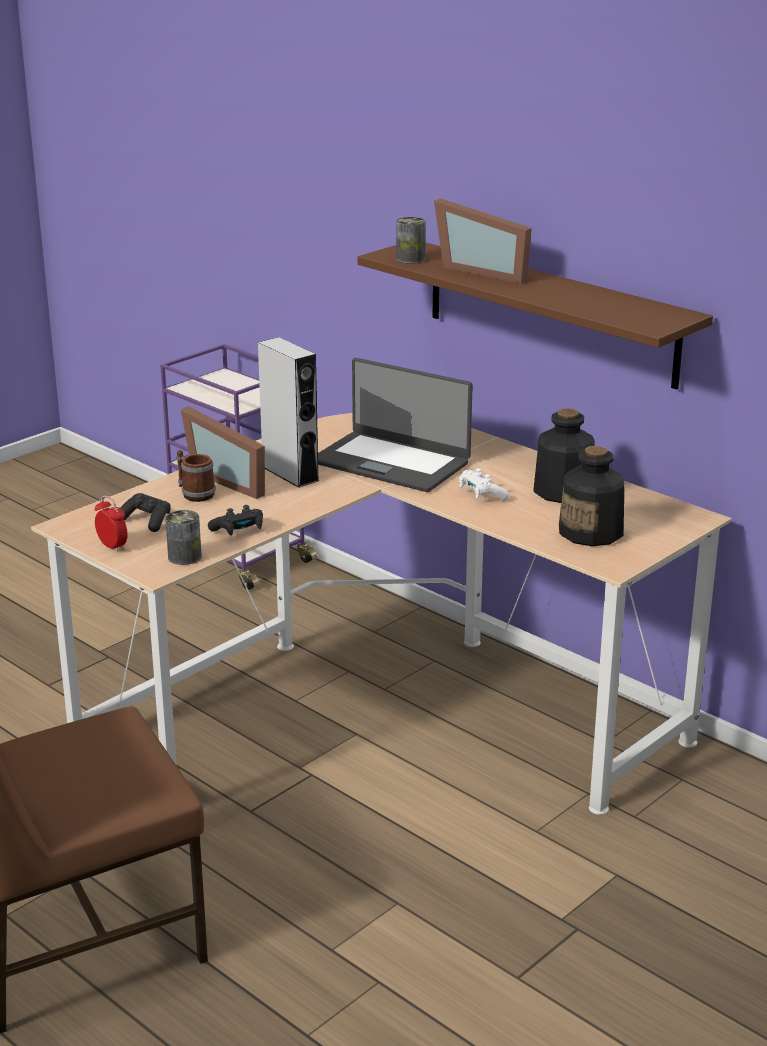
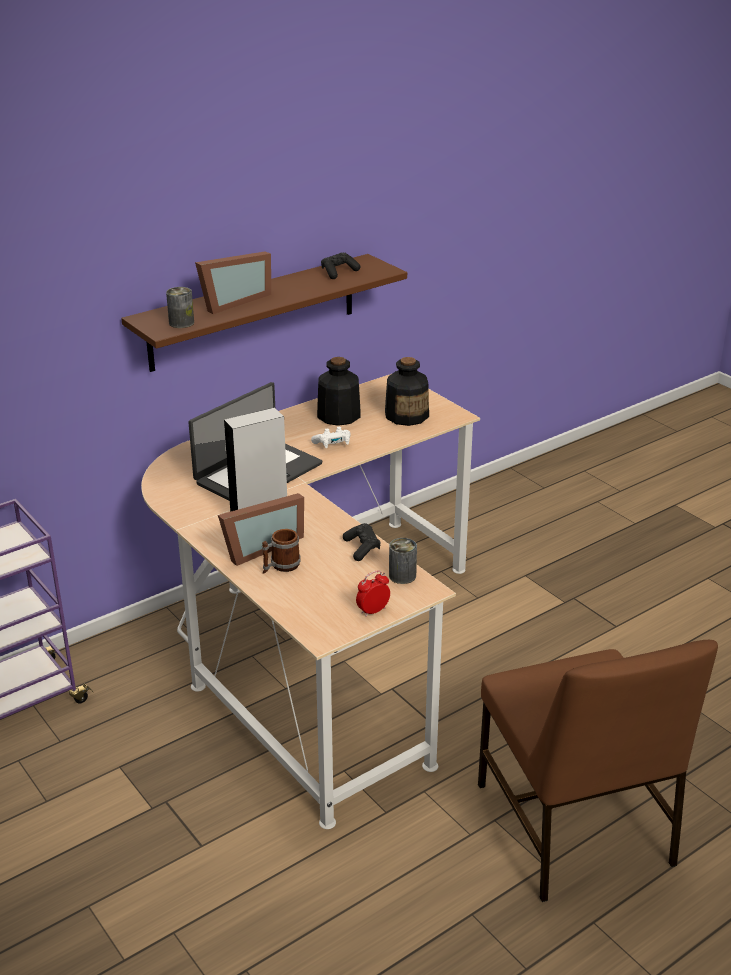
camera: 80 degrees left, 5 degrees up
black game controller [120,493,171,532] -> black game controller moved to [321,253,360,279]

